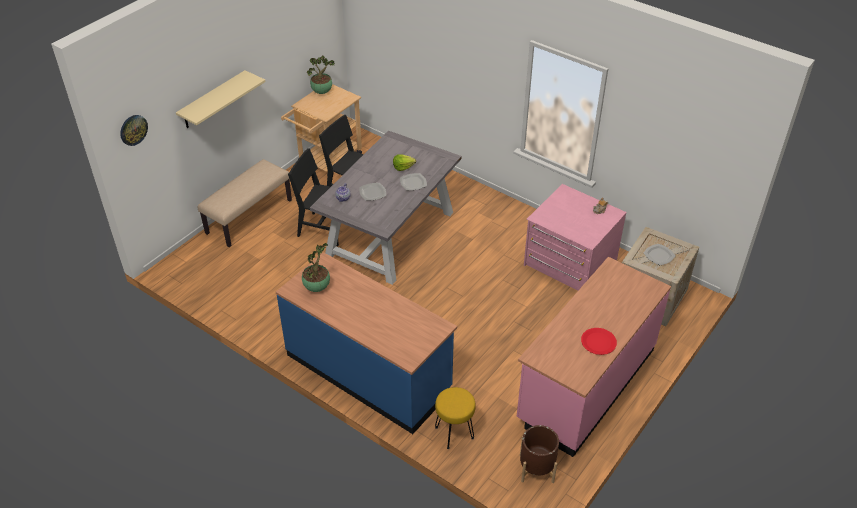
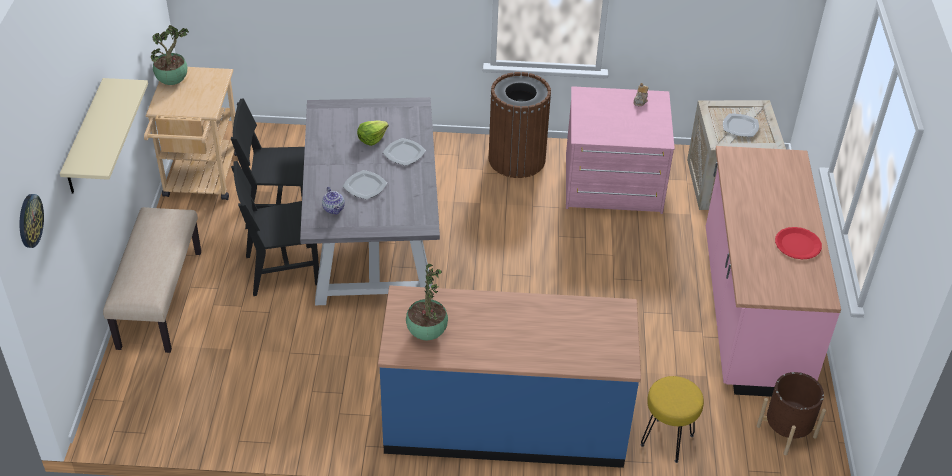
camera: 35 degrees left, 0 degrees up
none -> brown trash can [489,72,551,178]

